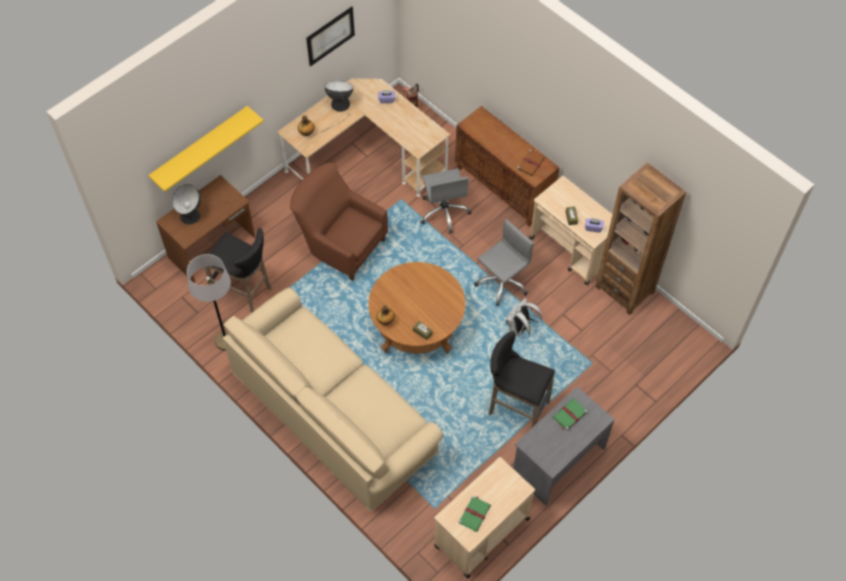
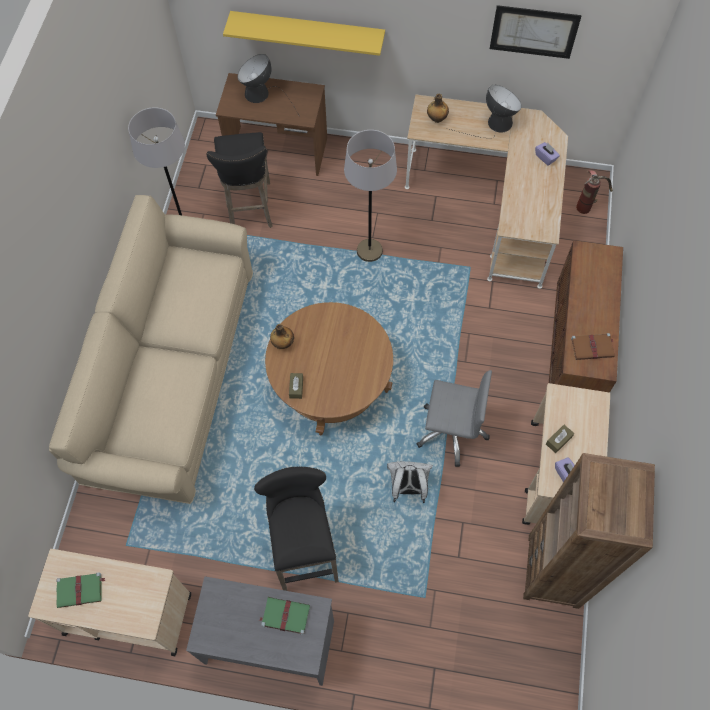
camera: 55 degrees right, 5 degrees up
brown armchair [290,163,388,281] -> grey floor lamp [344,130,397,262]
grey office chair [421,168,472,233] -> none

